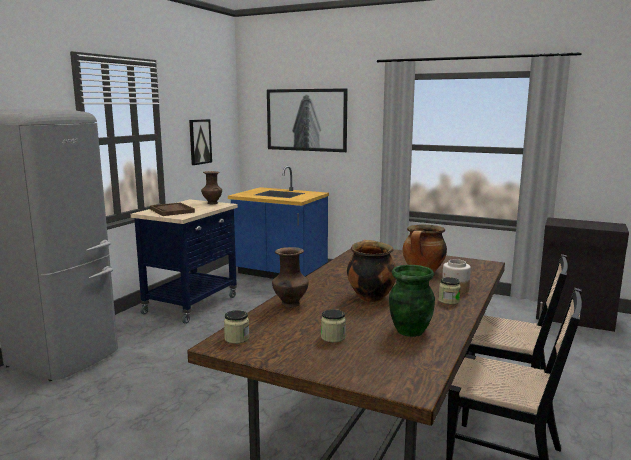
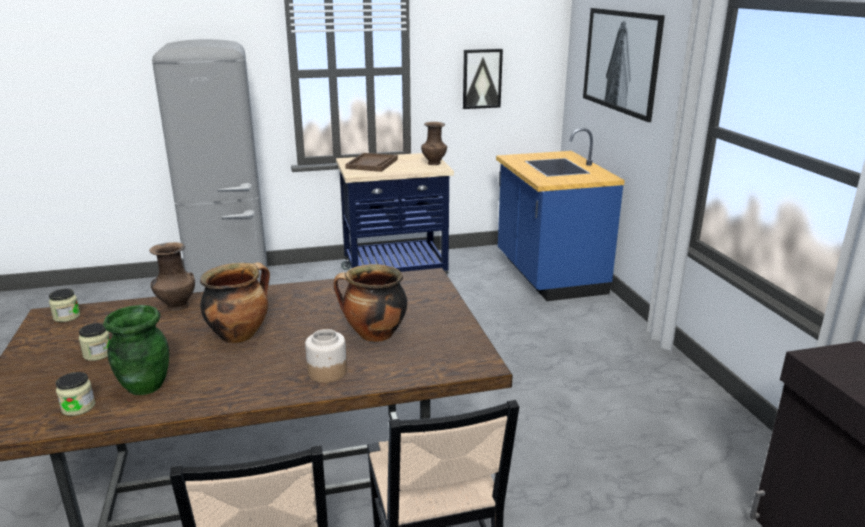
camera: 50 degrees right, 10 degrees up
jar [438,277,461,305] -> jar moved to [56,372,95,416]

